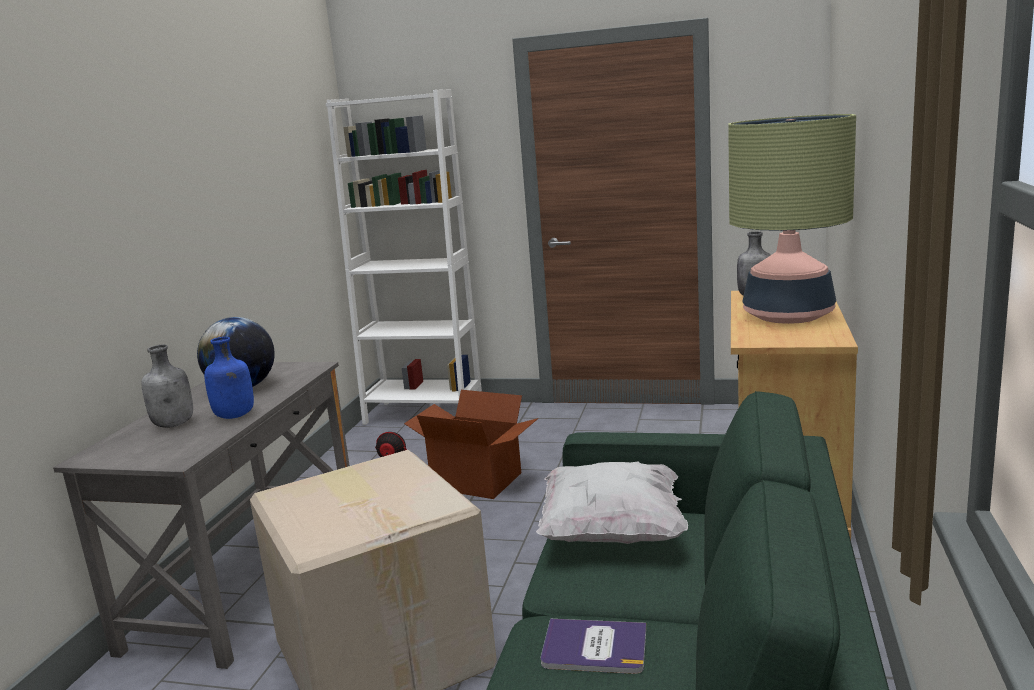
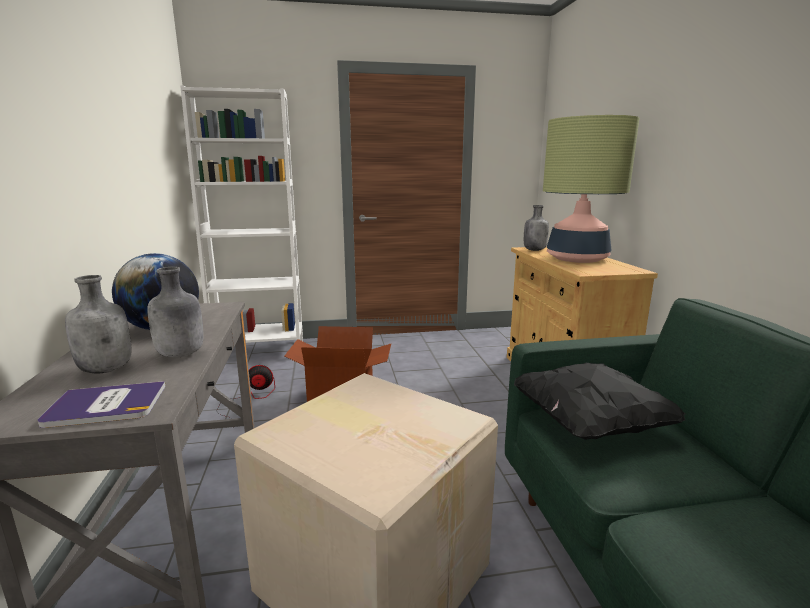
camera: 25 degrees left, 0 degrees up
blue bottle [204,337,254,419] -> grey bottle [147,267,204,358]
white pillow [536,462,688,544] -> black pillow [514,363,686,440]
book [541,619,646,674] -> book moved to [37,381,166,428]

